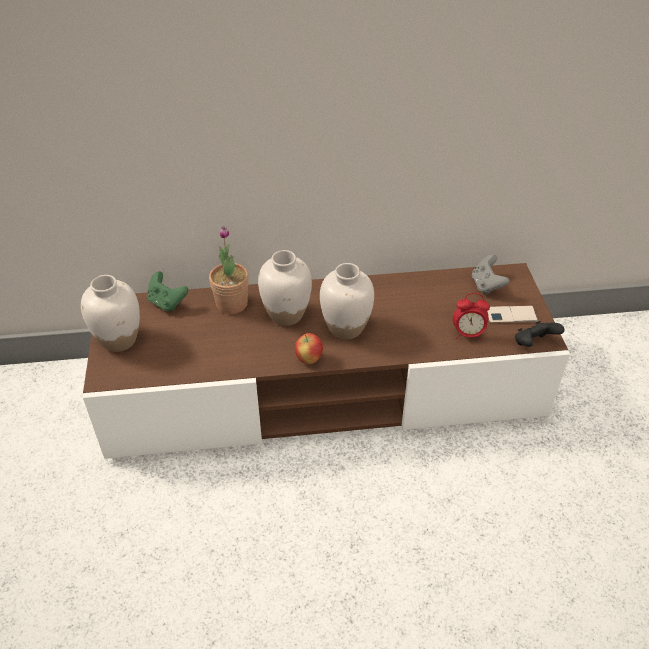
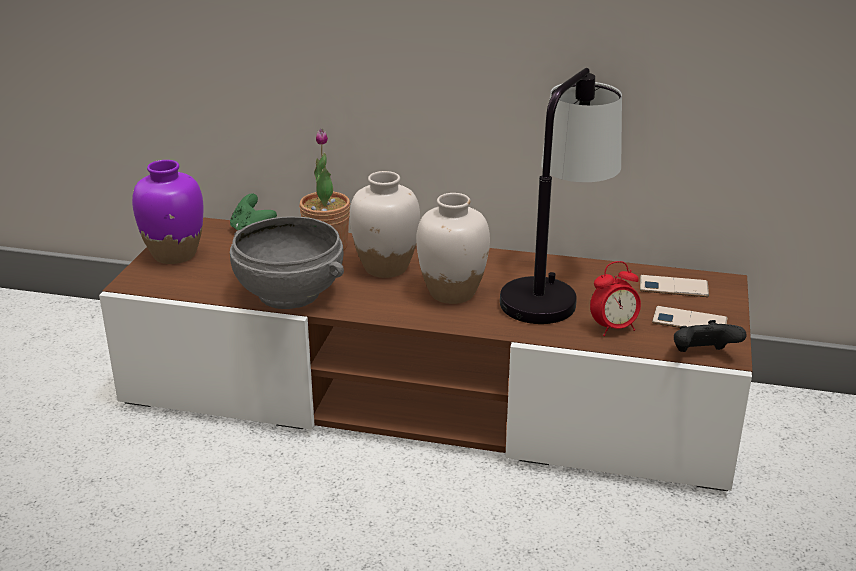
camera: 20 degrees right, 15 degrees down
white vase [81,275,140,352] -> purple vase [132,160,203,264]
apple [295,333,323,364] -> none
alarm clock [453,293,490,341] -> alarm clock turned 45 degrees counterclockwise [590,261,641,336]
grey game controller [472,254,509,295] -> phone [640,275,709,297]
none -> grey bowl [230,216,344,309]
none -> table lamp [500,68,622,324]

